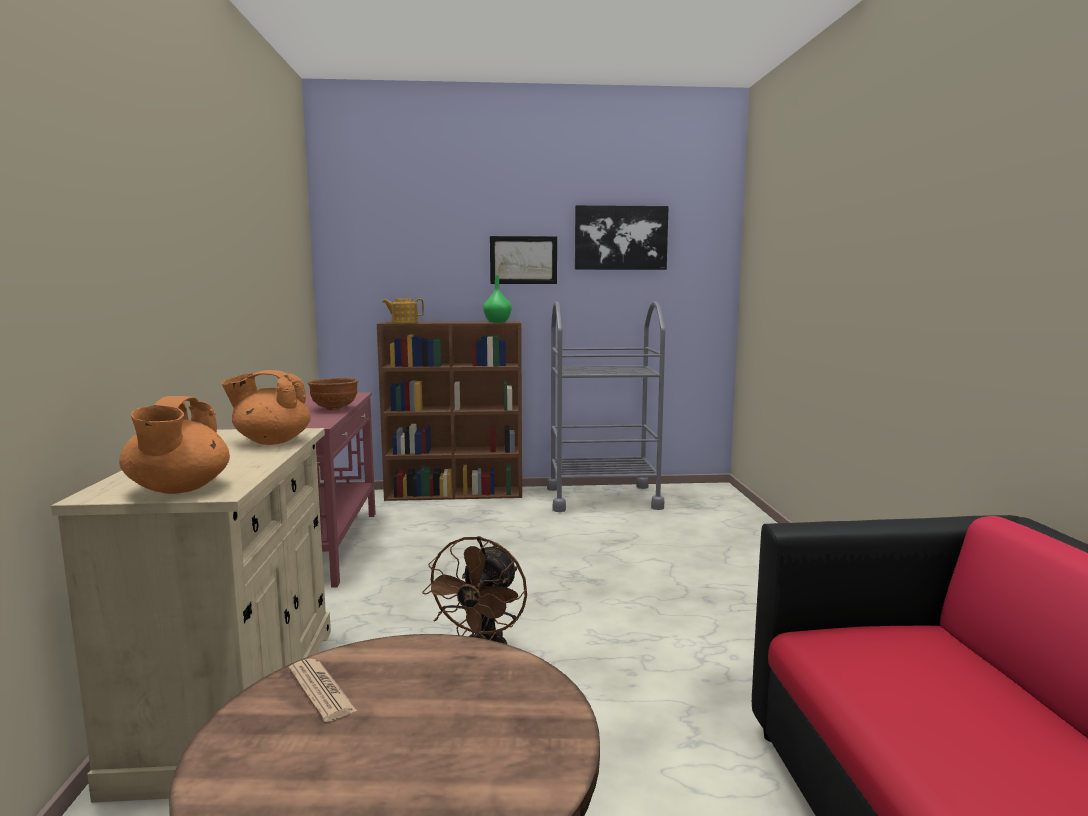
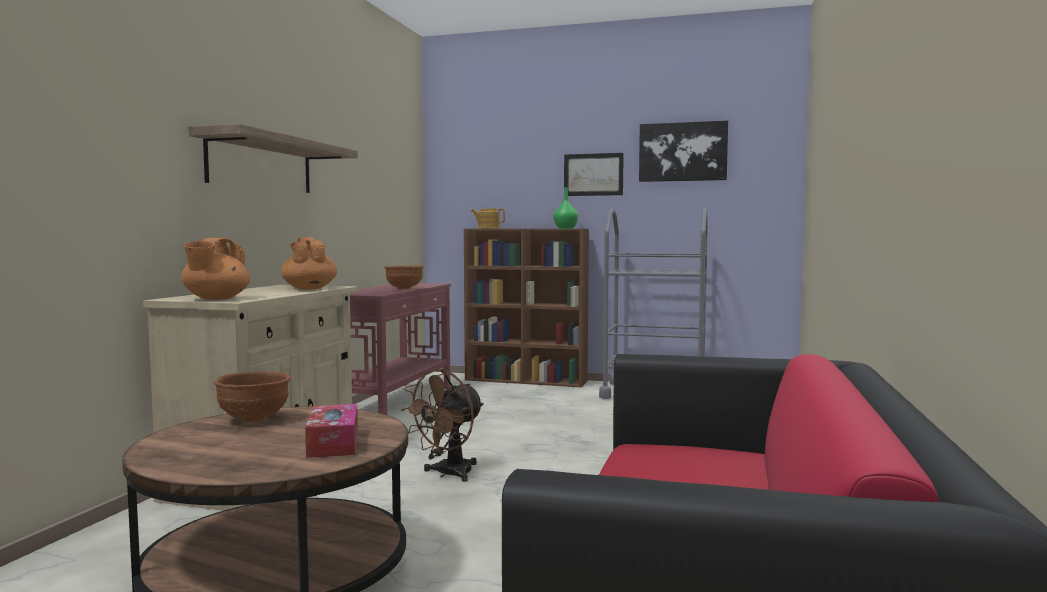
camera: 20 degrees right, 5 degrees down
orange teapot [221,370,310,445] -> orange teapot turned 45 degrees clockwise [281,237,337,290]
newspaper [288,659,357,722] -> brown bowl [213,371,291,423]
none -> shelf [189,124,358,193]
none -> tissue box [305,404,358,458]

